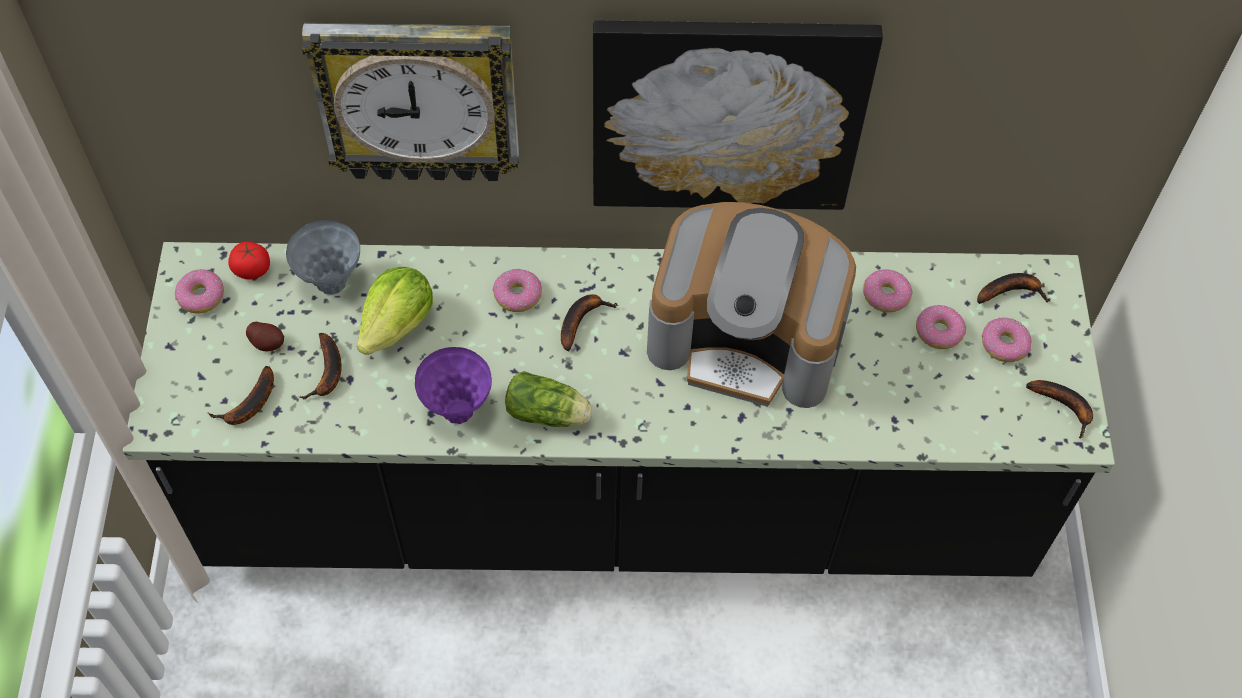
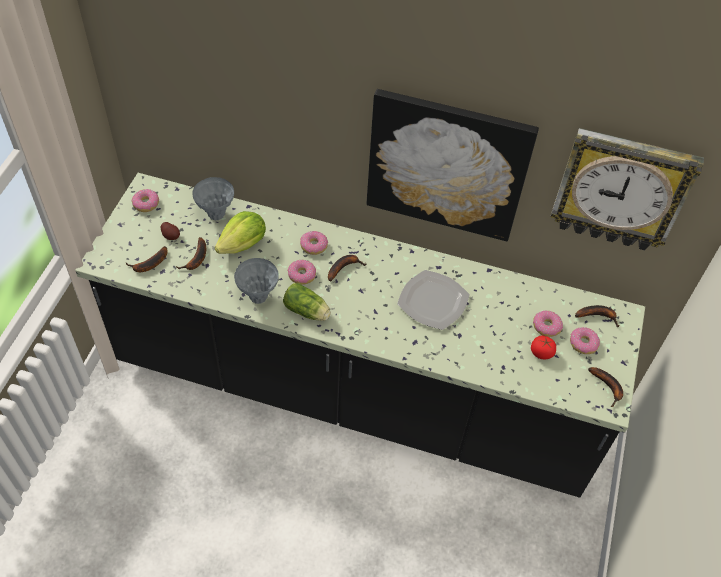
camera: 15 degrees right, 5 degrees down
tomato [228,242,270,279] -> tomato moved to [531,335,556,359]
wall clock [302,23,519,181] -> wall clock moved to [551,128,704,250]
purple vase [415,347,492,424] -> grey vase [234,258,279,304]
coffee machine [647,202,856,408] -> plate [397,270,470,330]
donut [863,269,913,313] -> donut moved to [288,260,316,285]

